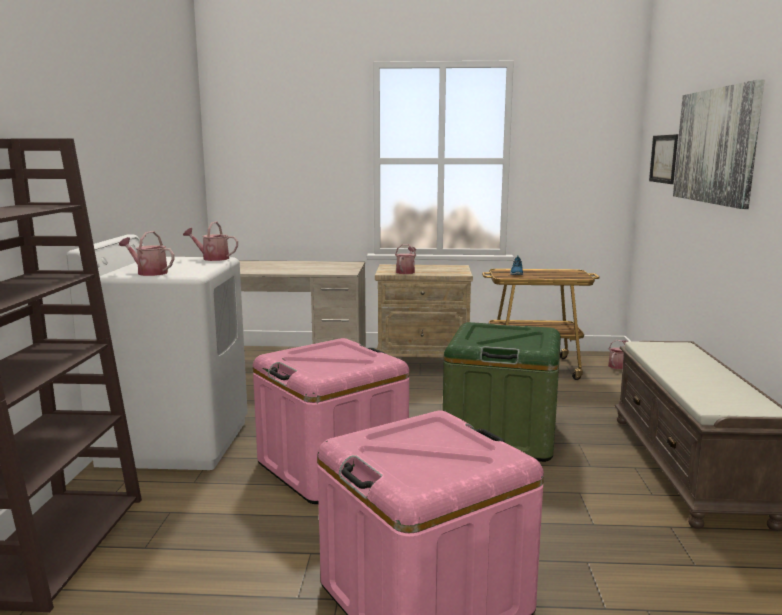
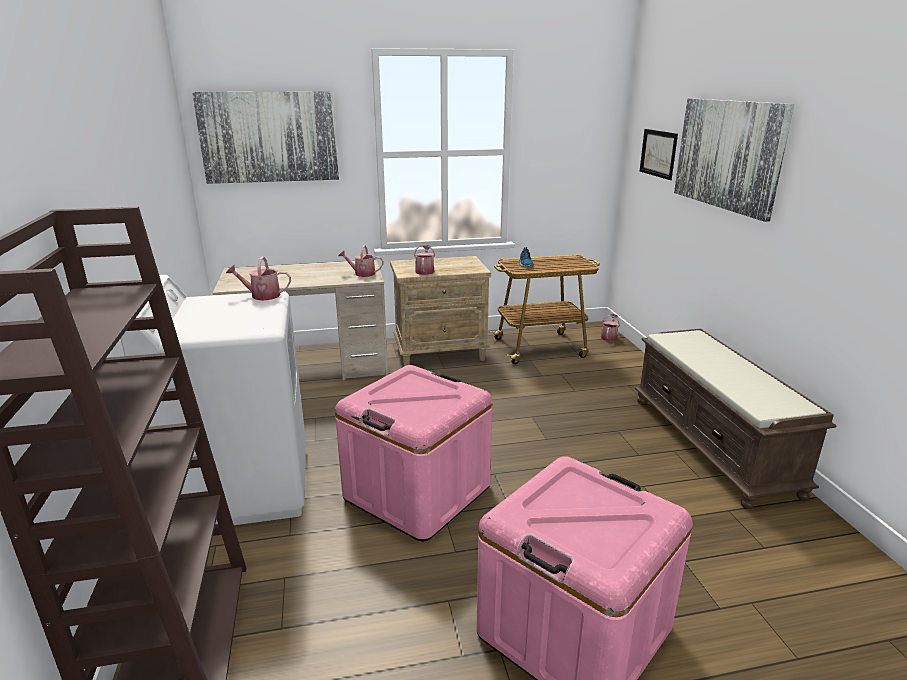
camera: 15 degrees left, 10 degrees up
watering can [119,231,174,276] -> watering can moved to [338,245,384,277]
green storage box [443,322,561,462] -> none
none -> picture [192,91,339,184]

